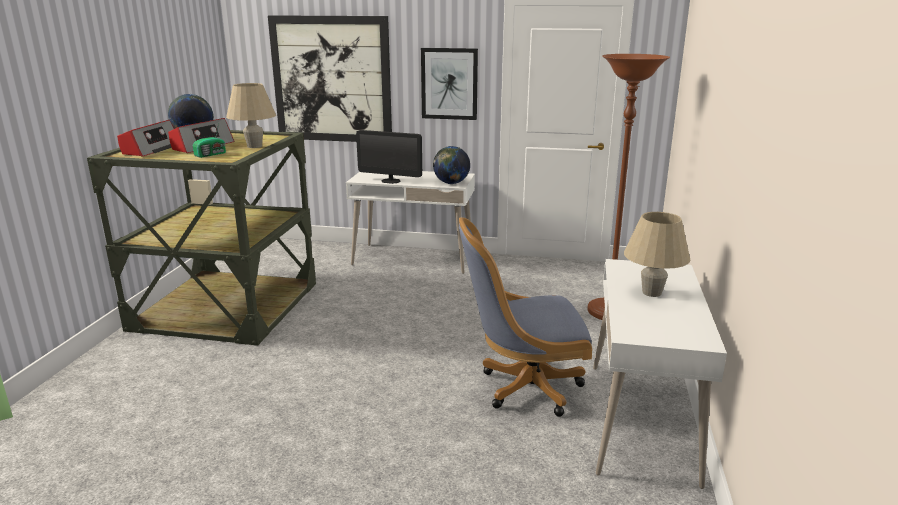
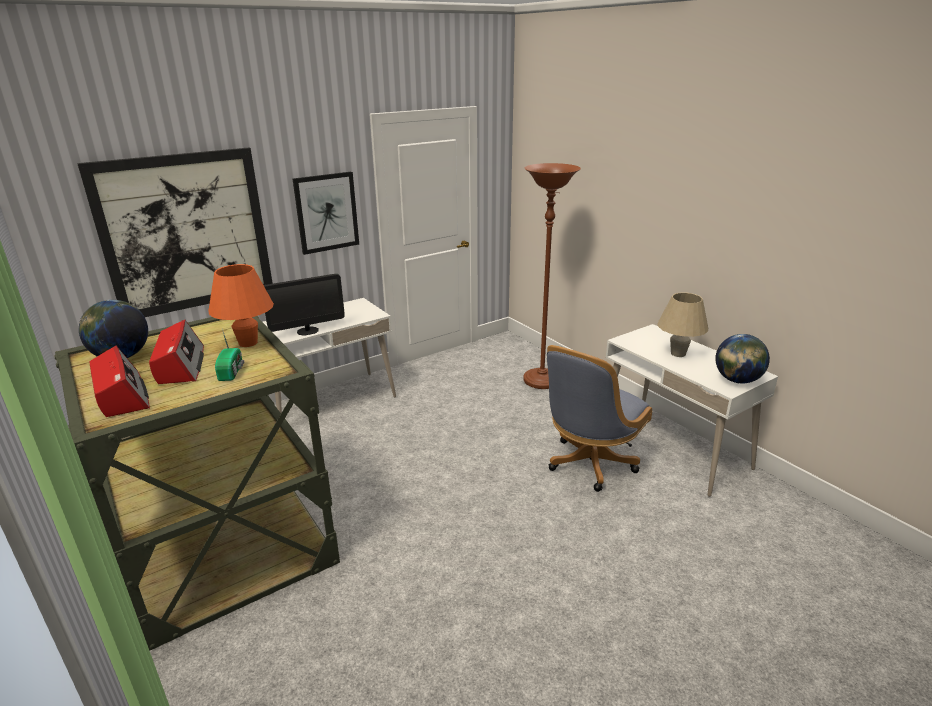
camera: 45 degrees left, 5 degrees up
beige table lamp [226,83,276,148] -> orange table lamp [208,264,274,347]
globe [433,146,470,184] -> globe moved to [715,334,770,384]

